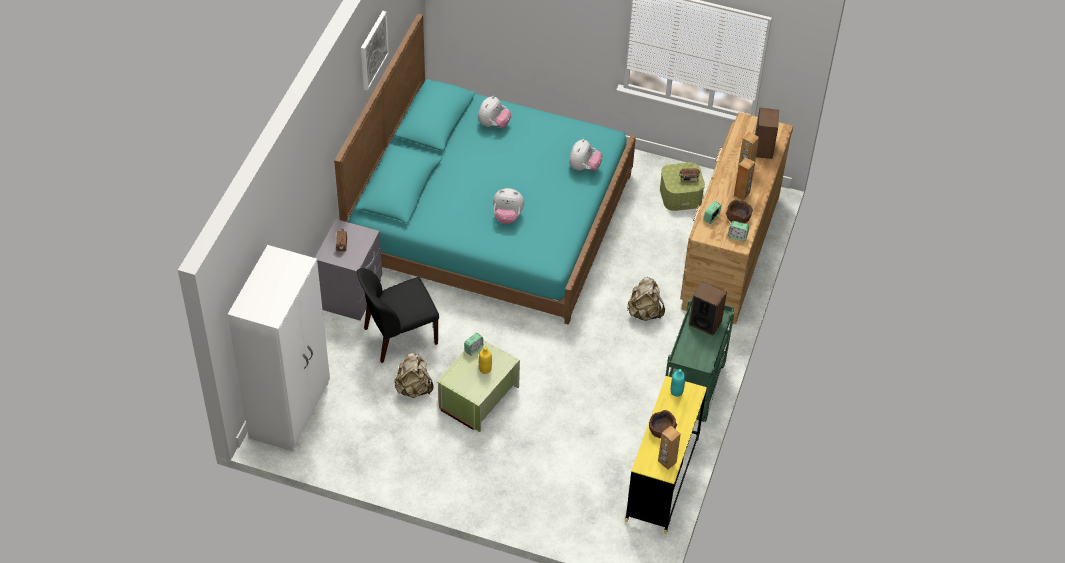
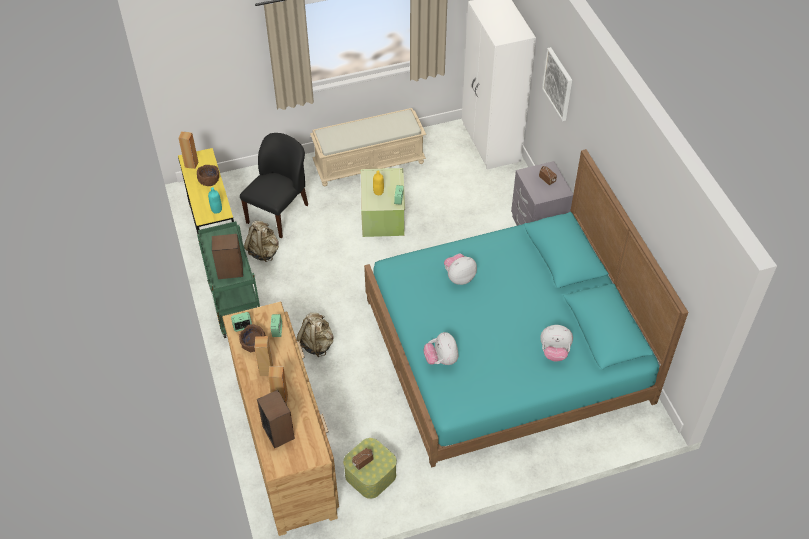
camera: 145 degrees right, 0 degrees up
black chair [357,268,439,363] -> black chair moved to [240,133,308,238]
picture [361,11,389,91] -> picture moved to [542,47,572,121]
beige backpack [394,352,434,398] -> beige backpack moved to [244,221,279,262]
plush toy [478,96,511,128] -> plush toy turned 75 degrees counterclockwise [540,325,573,362]
none -> beige bench [310,108,426,186]

